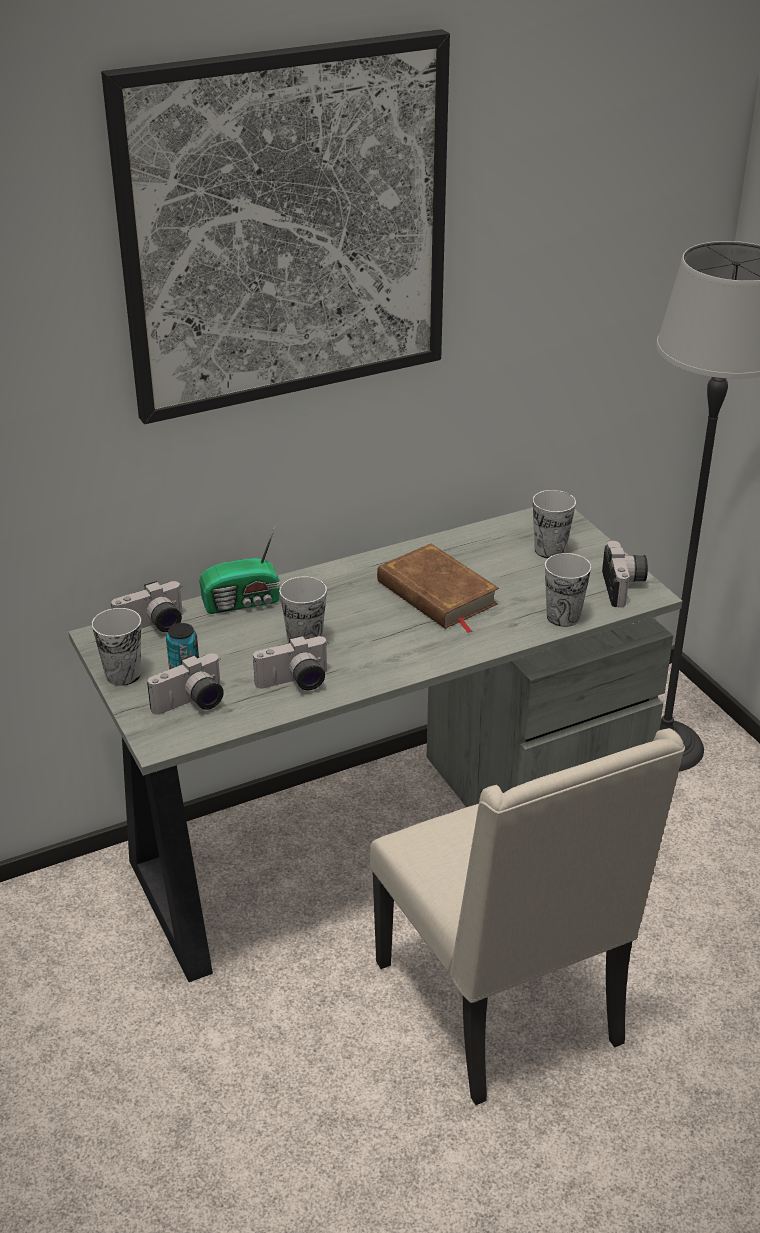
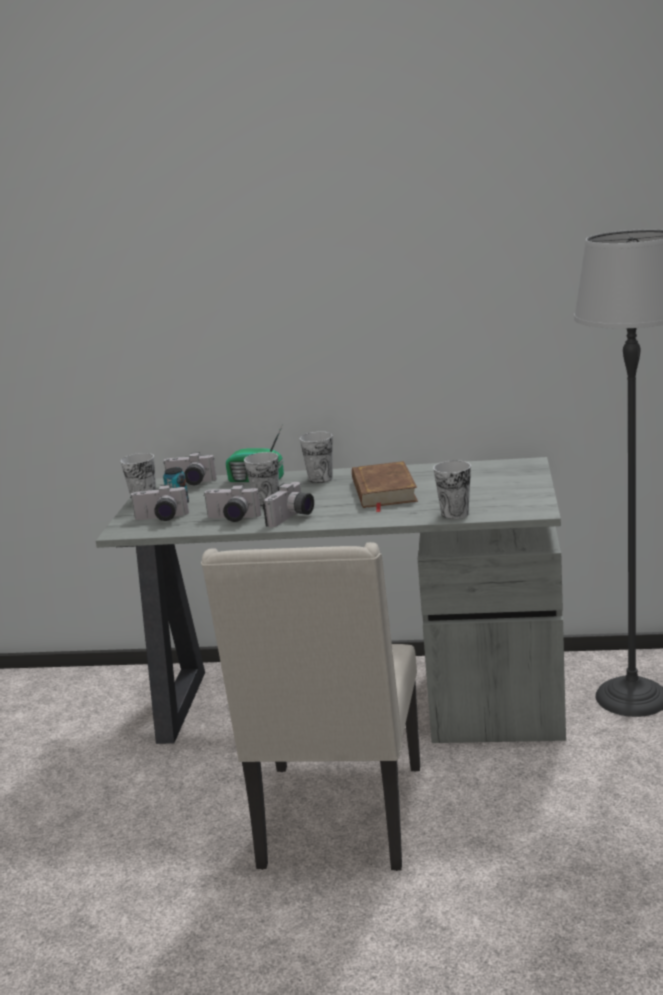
camera: 35 degrees right, 15 degrees down
picture [101,29,450,424] -> none
cup [533,490,576,559] -> cup moved to [300,432,333,483]
camera [602,541,648,608] -> camera moved to [263,482,314,527]

